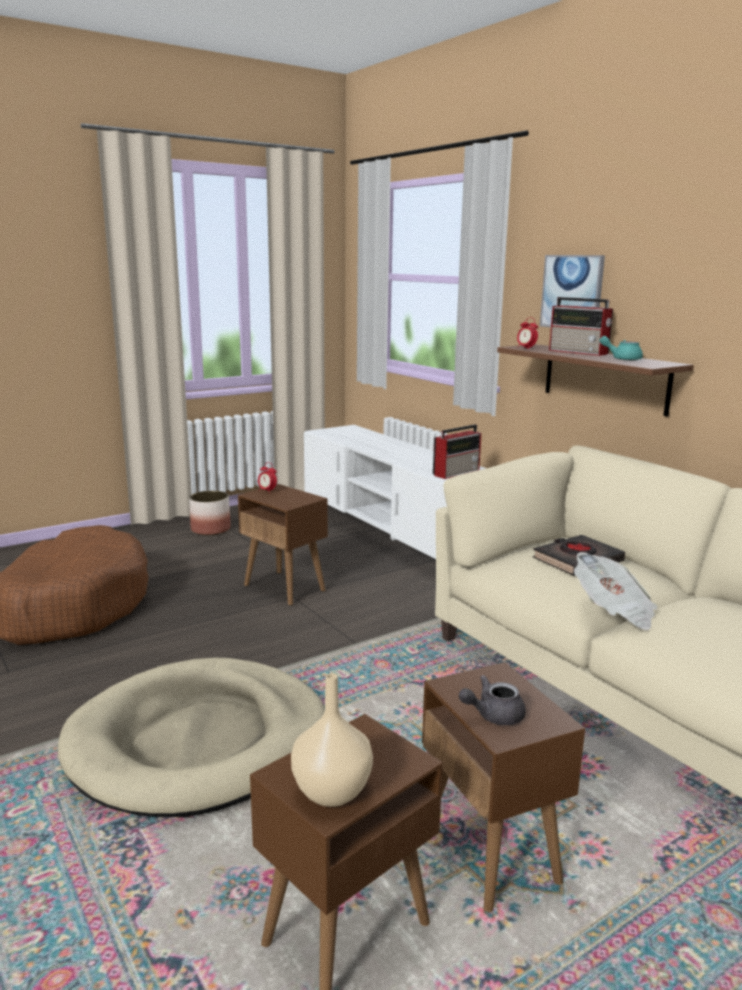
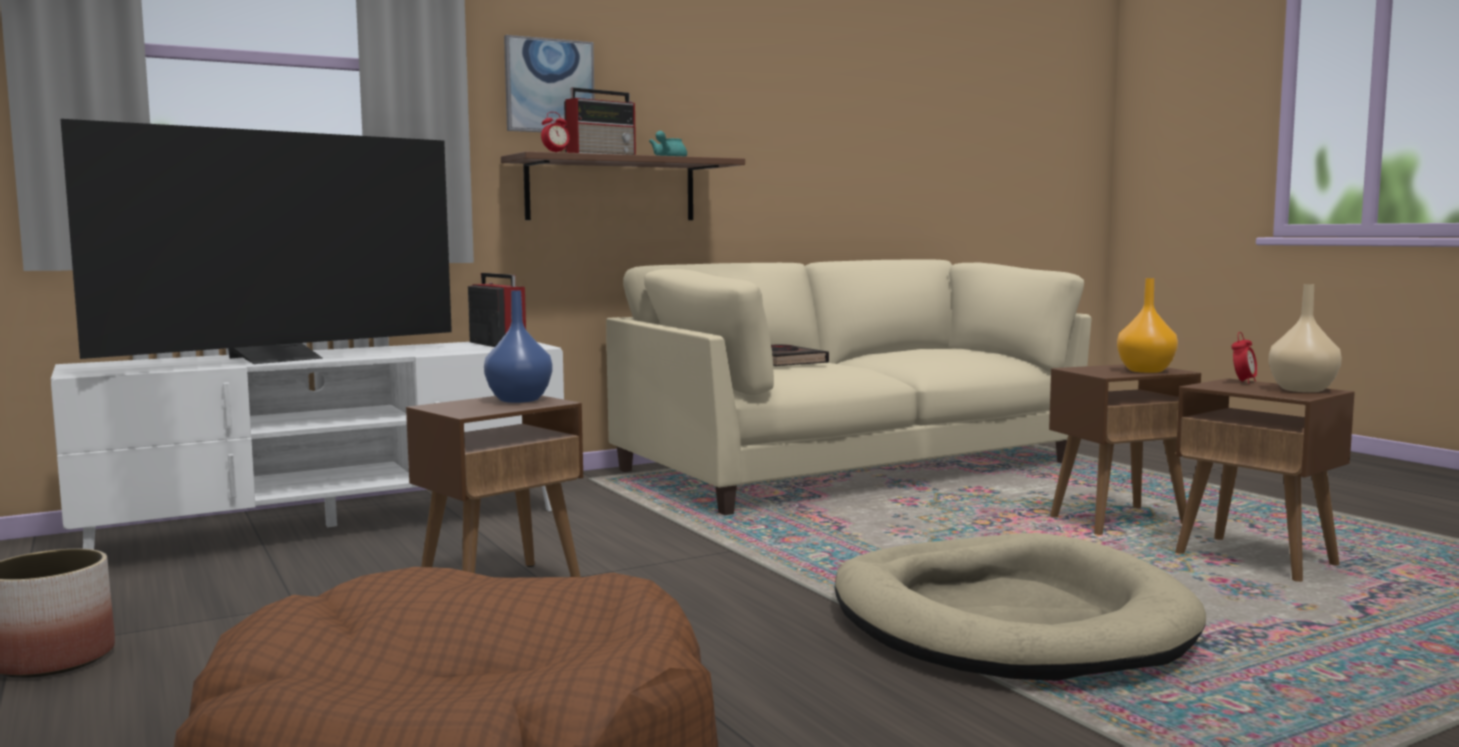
camera: 85 degrees left, 10 degrees down
alarm clock [258,462,277,493] -> alarm clock moved to [1231,332,1257,384]
grey teapot [459,675,526,725] -> orange vase [1117,278,1178,373]
newspaper [574,552,658,631] -> none
none -> television [60,119,452,364]
none -> blue vase [484,290,552,403]

